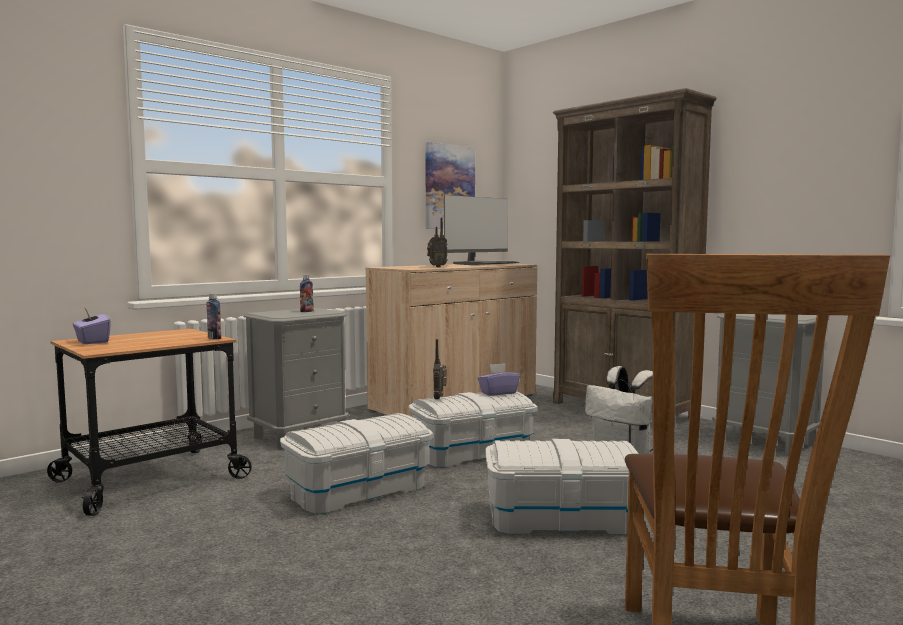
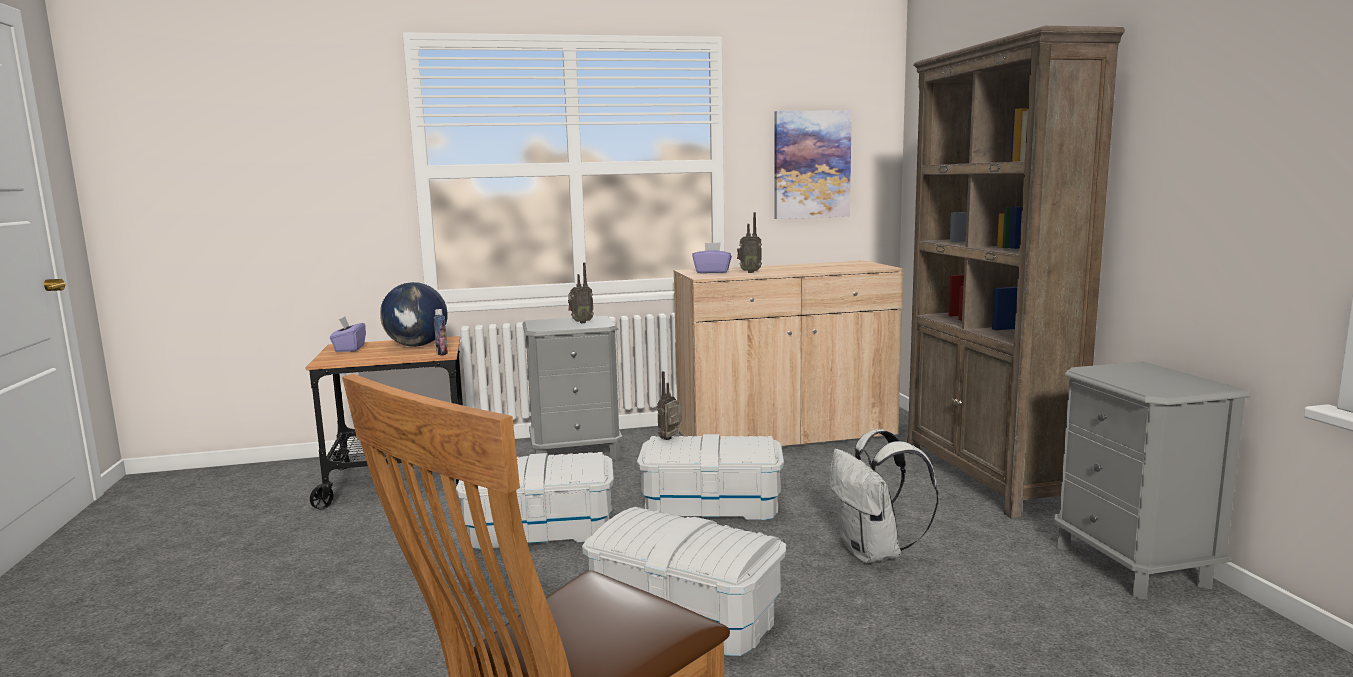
camera: 30 degrees right, 5 degrees up
bottle [300,275,314,312] -> radio [568,262,594,323]
monitor [444,195,519,265] -> none
purple tissue box [478,363,520,396] -> purple tissue box moved to [692,242,732,273]
none -> globe [380,282,448,347]

